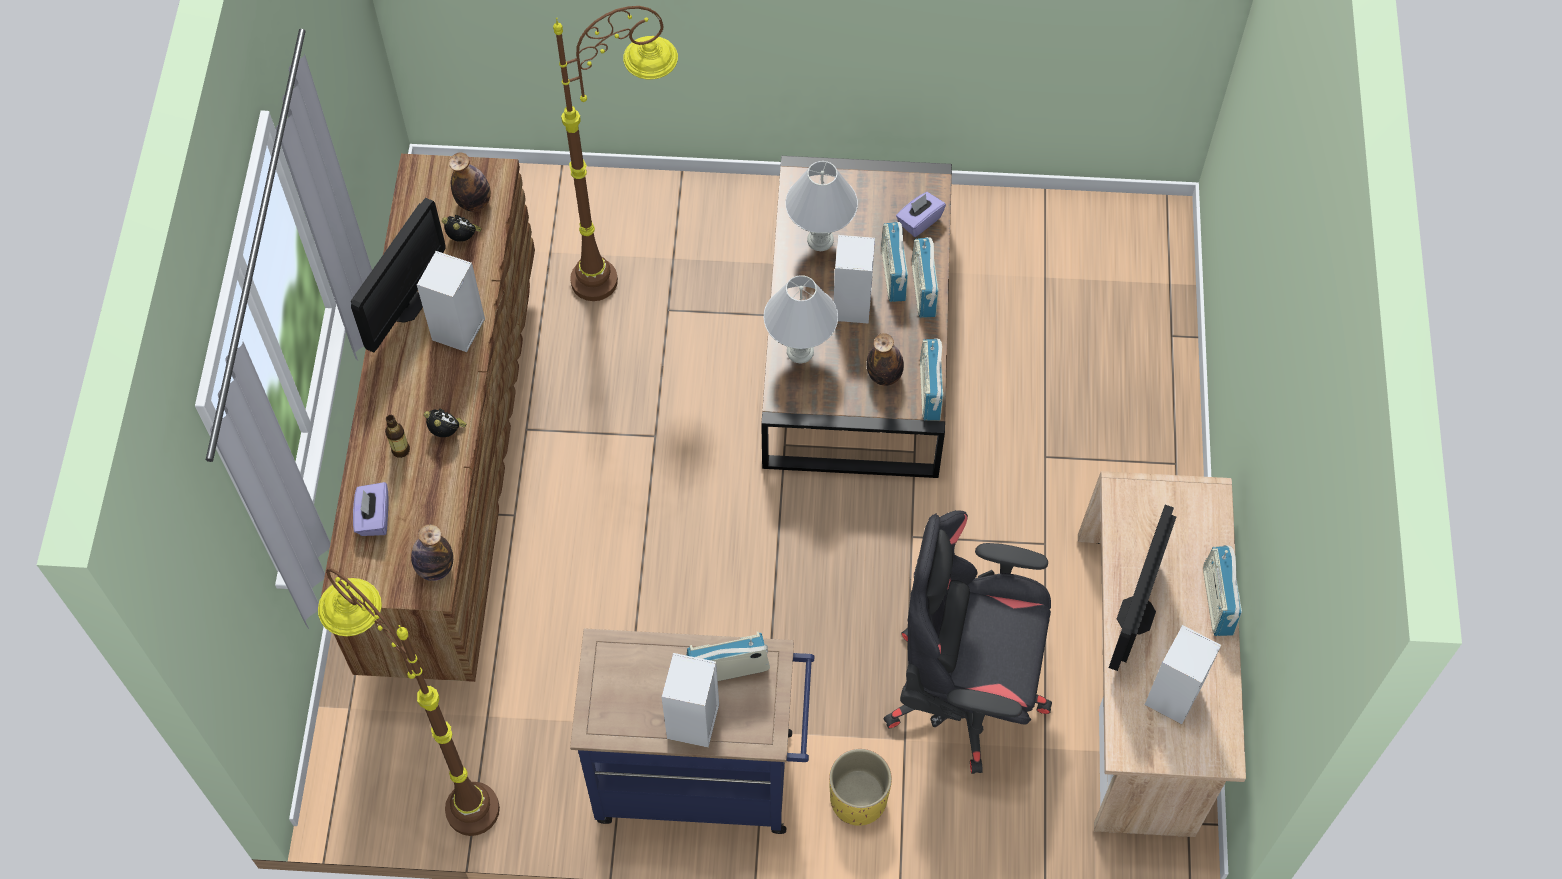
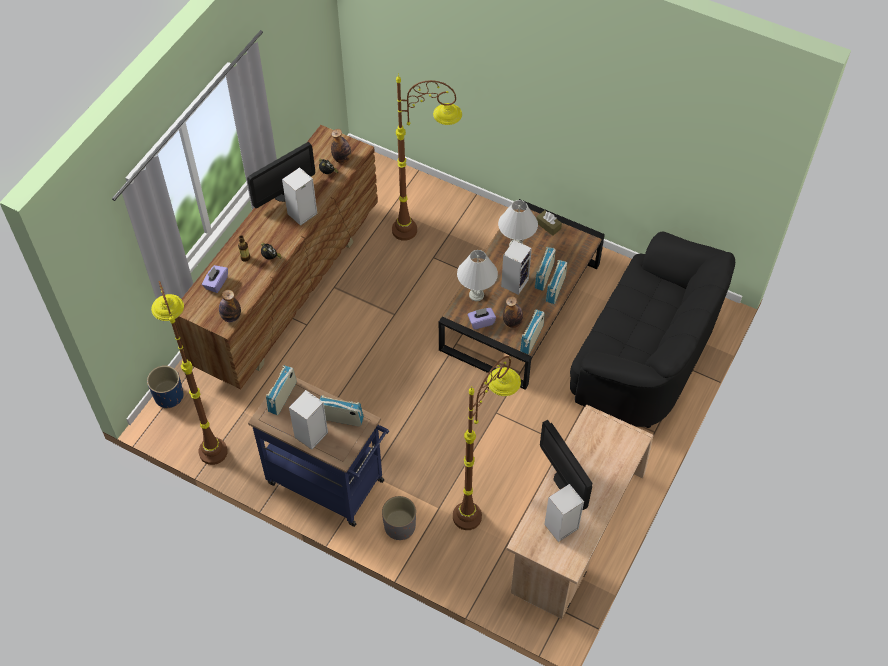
camera: 25 degrees right, 5 degrees down
yellow planter [829,749,892,826] -> grey planter [382,496,416,540]
black office chair [884,510,1052,774] -> brown floor lamp [453,356,521,530]
purple tissue box [896,192,946,237] -> purple tissue box moved to [468,308,496,330]
monitor [1109,505,1176,671] -> monitor turned 75 degrees counterclockwise [540,420,592,510]
radio [1203,545,1242,636] -> radio moved to [266,365,297,415]
none -> blue planter [147,366,183,409]
none -> brown tissue box [536,210,562,236]
none -> black sofa [570,232,735,428]

